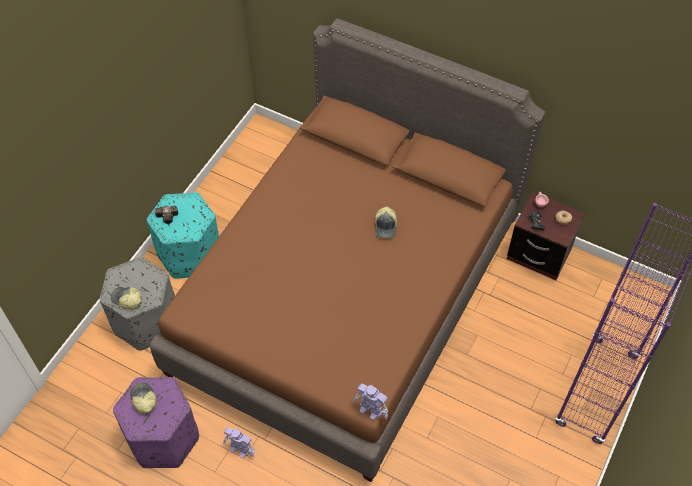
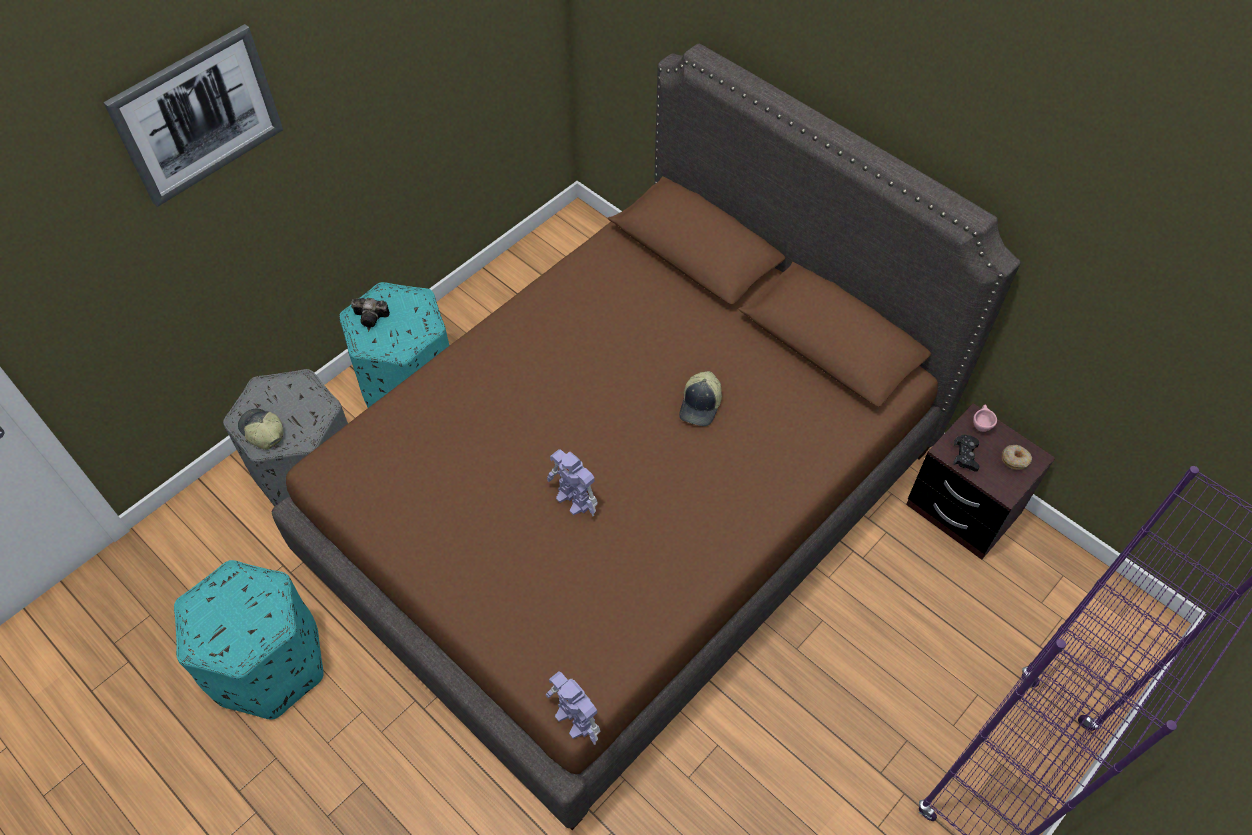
camera: 15 degrees right, 0 degrees up
purple ottoman [113,377,199,468] -> turquoise ottoman [174,560,323,720]
cap [130,383,157,415] -> none
toy robot [223,427,255,459] -> toy robot moved to [547,449,598,517]
none -> picture [103,24,283,207]

